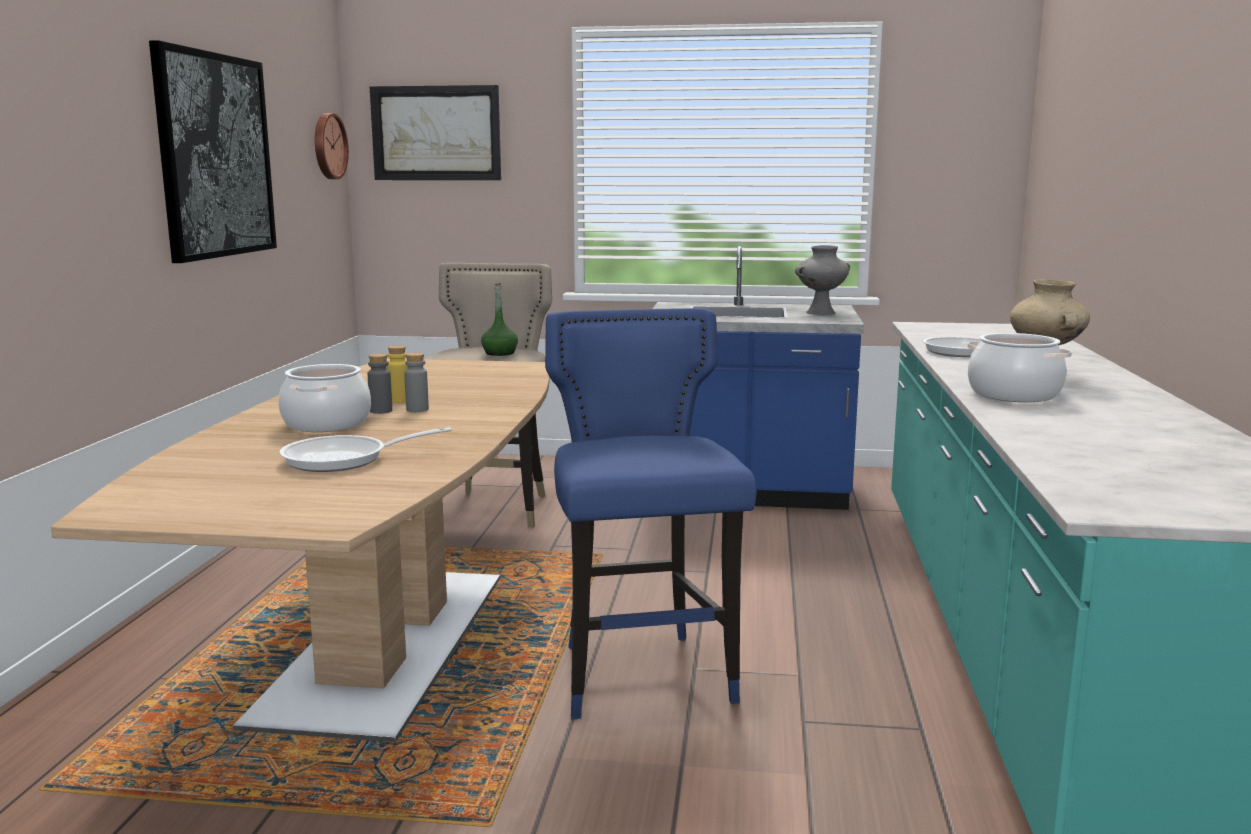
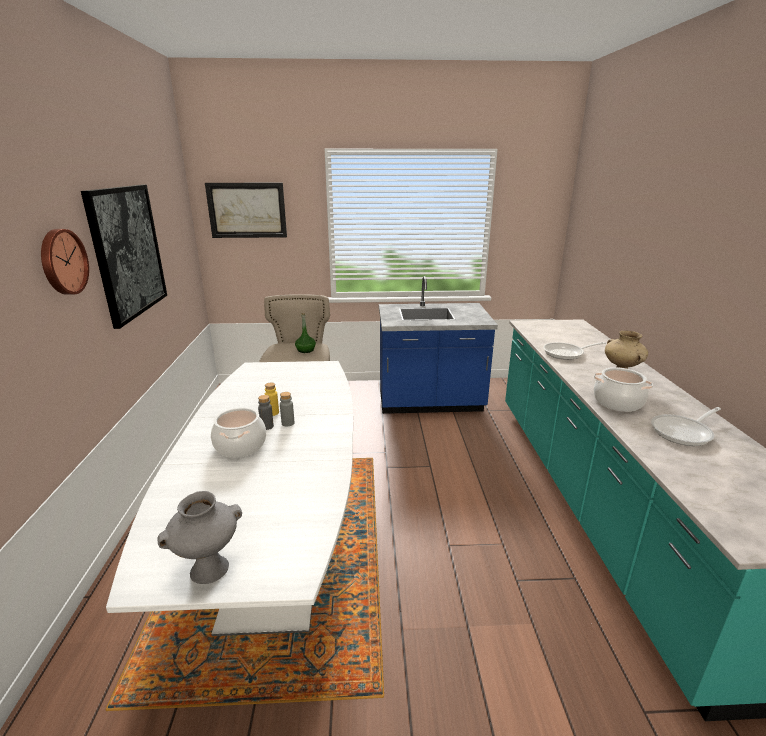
camera: 10 degrees left, 10 degrees up
brown dining table [51,358,549,742] -> white dining table [106,361,353,636]
frying pan [279,427,452,472] -> frying pan moved to [651,407,721,446]
wall clock [315,113,349,179] -> wall clock moved to [41,229,89,295]
blue stool [545,308,757,720] -> none
grey vase [795,245,850,315] -> grey vase moved to [157,491,242,584]

